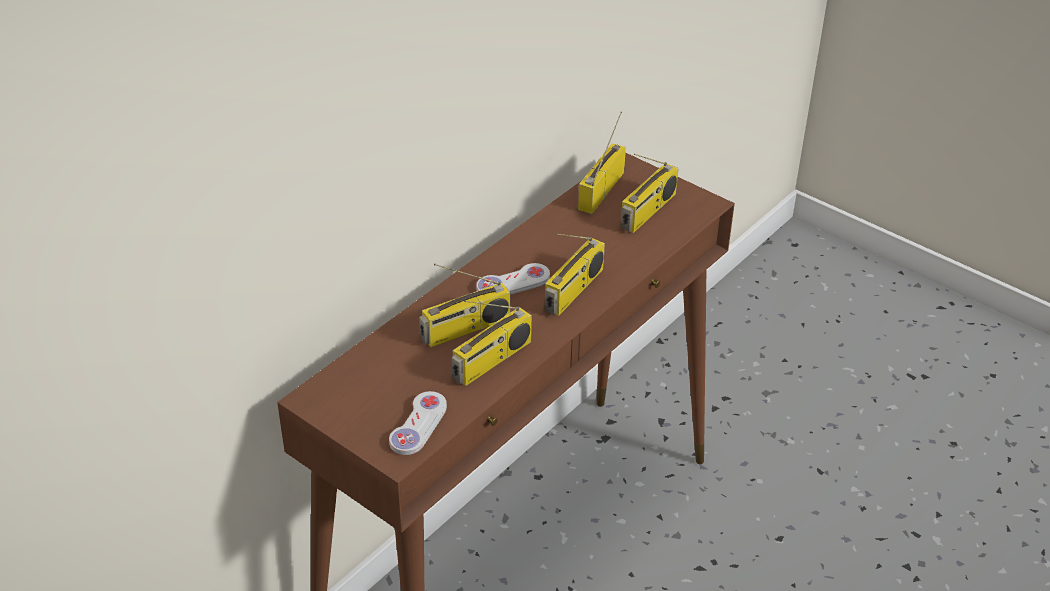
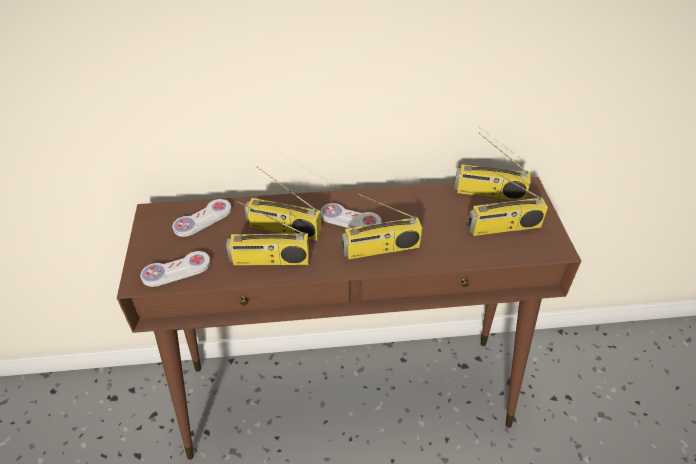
camera: 45 degrees right, 5 degrees up
radio [578,112,626,214] -> radio turned 150 degrees counterclockwise [454,133,531,201]
none -> white game controller [172,199,232,237]

